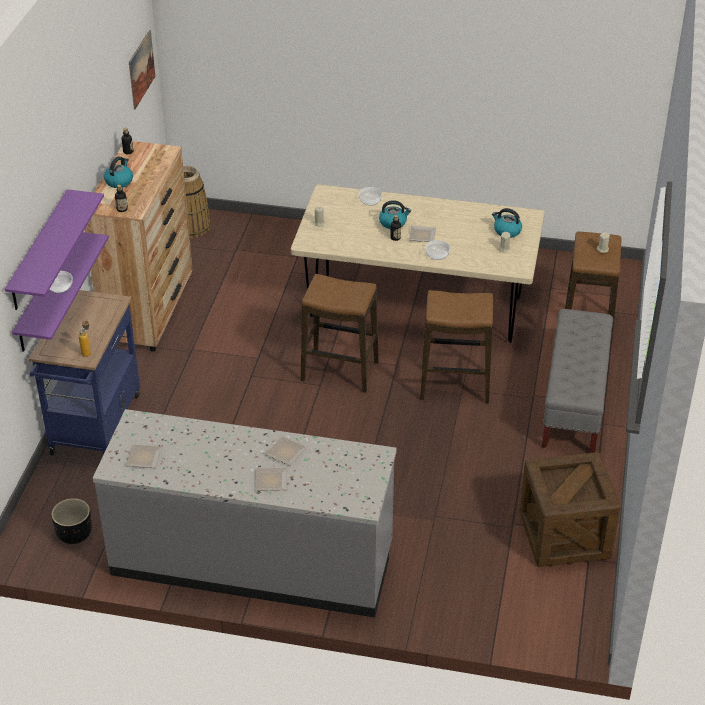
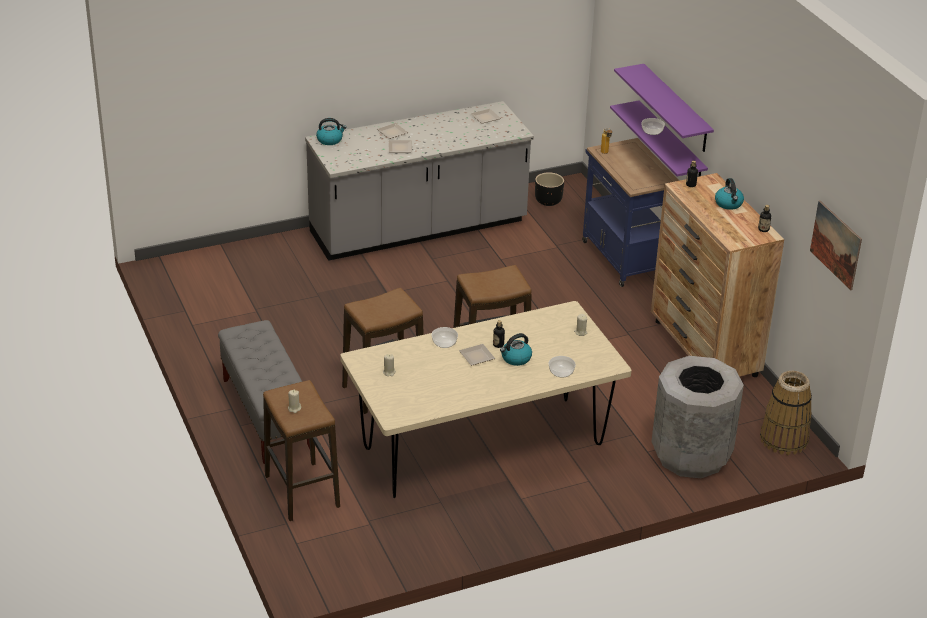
camera: 145 degrees right, 5 degrees down
kettle [492,208,522,238] -> kettle moved to [316,118,346,145]
crate [519,452,621,567] -> none
none -> grey trash can [652,356,744,478]

